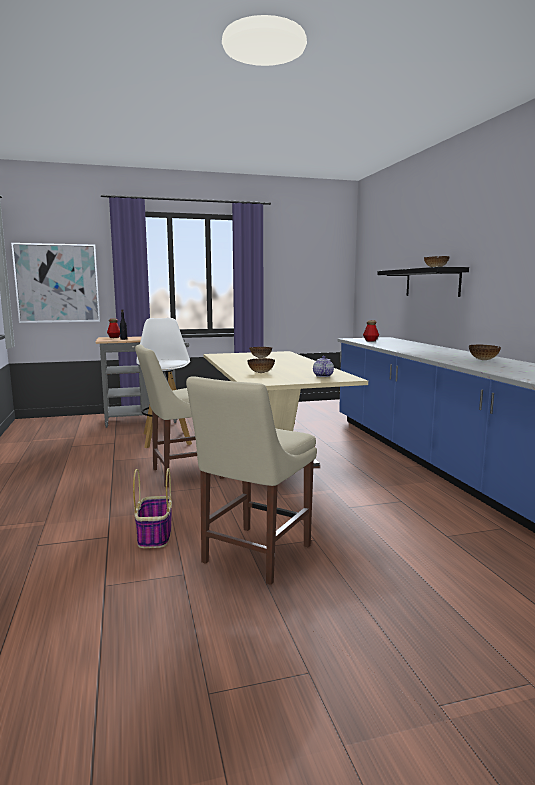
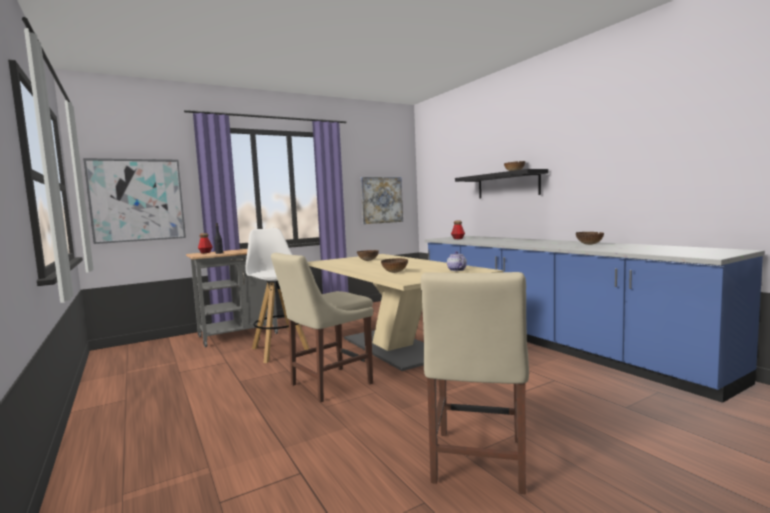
camera: 15 degrees left, 5 degrees down
basket [133,468,172,548] -> none
none -> picture [361,177,403,224]

